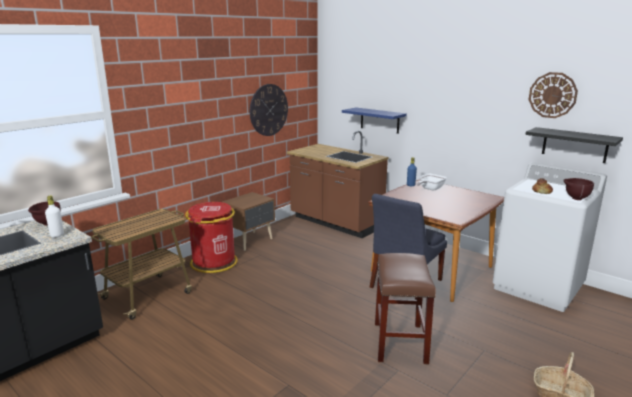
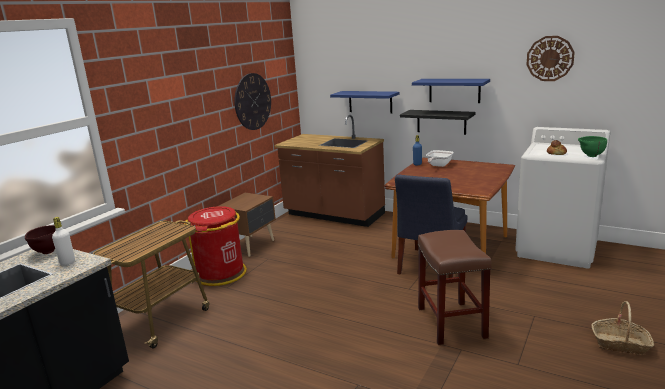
camera: 10 degrees left, 0 degrees up
black shelf [525,127,623,163] -> black shelf moved to [400,110,475,135]
brown bowl [563,178,594,200] -> green bowl [578,136,607,157]
none -> blue shelf [412,79,490,103]

